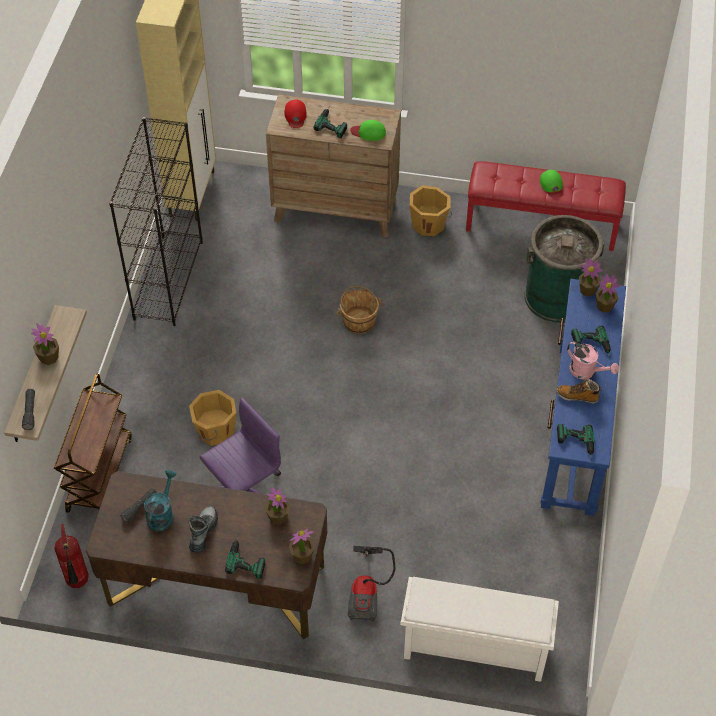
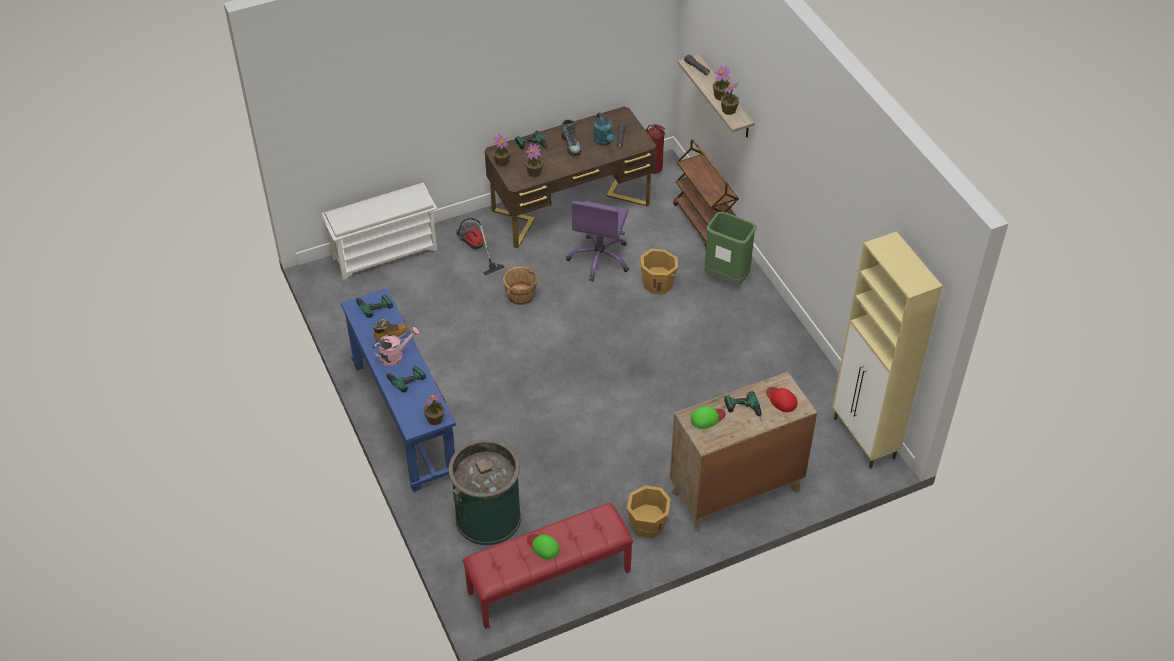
camera: 145 degrees right, 5 degrees down
black bookcase [109,117,203,326] -> none
brown bucket [335,285,384,334] -> brown bucket moved to [503,267,538,305]
pink watering can [567,341,619,379] -> pink watering can turned 150 degrees clockwise [373,327,420,366]
potted plant [596,274,620,313] -> potted plant moved to [721,82,739,115]
none -> green trash can [704,212,756,285]

